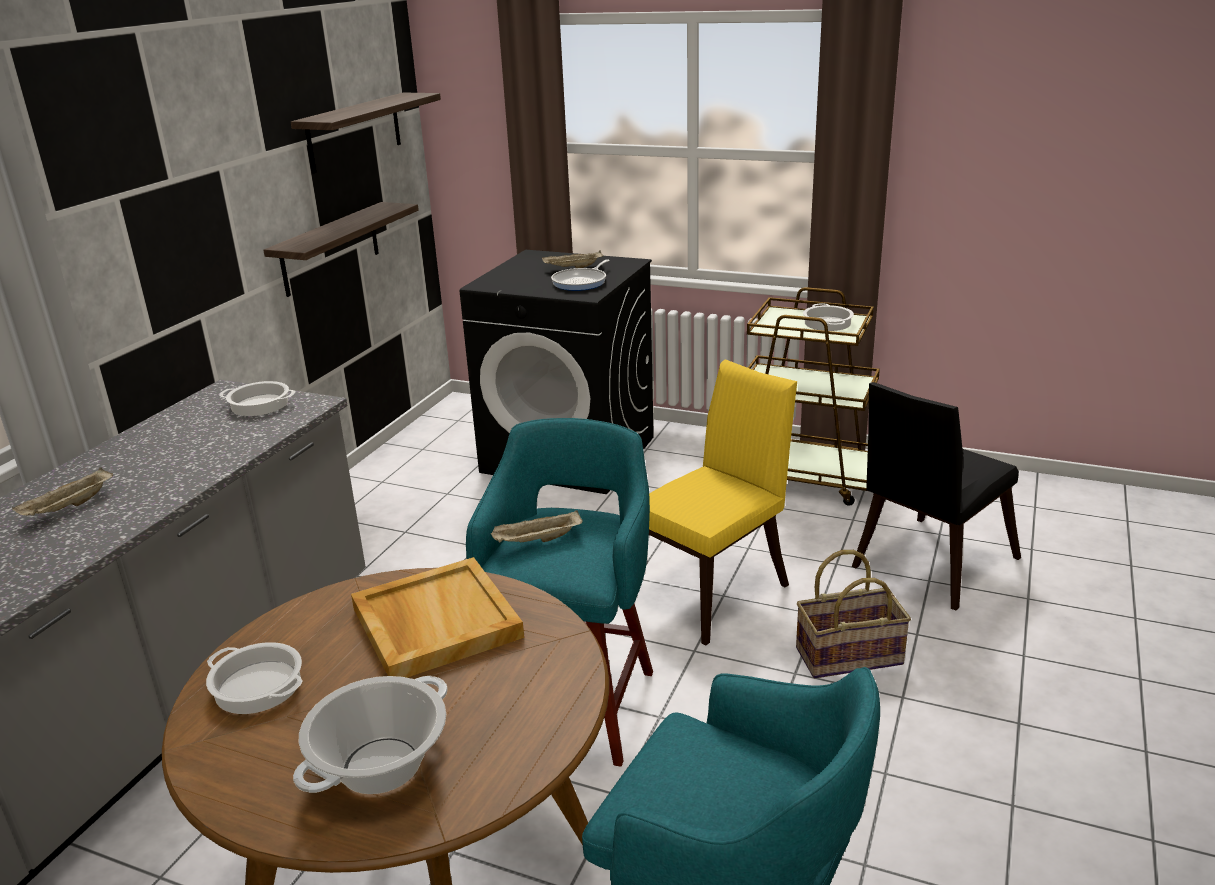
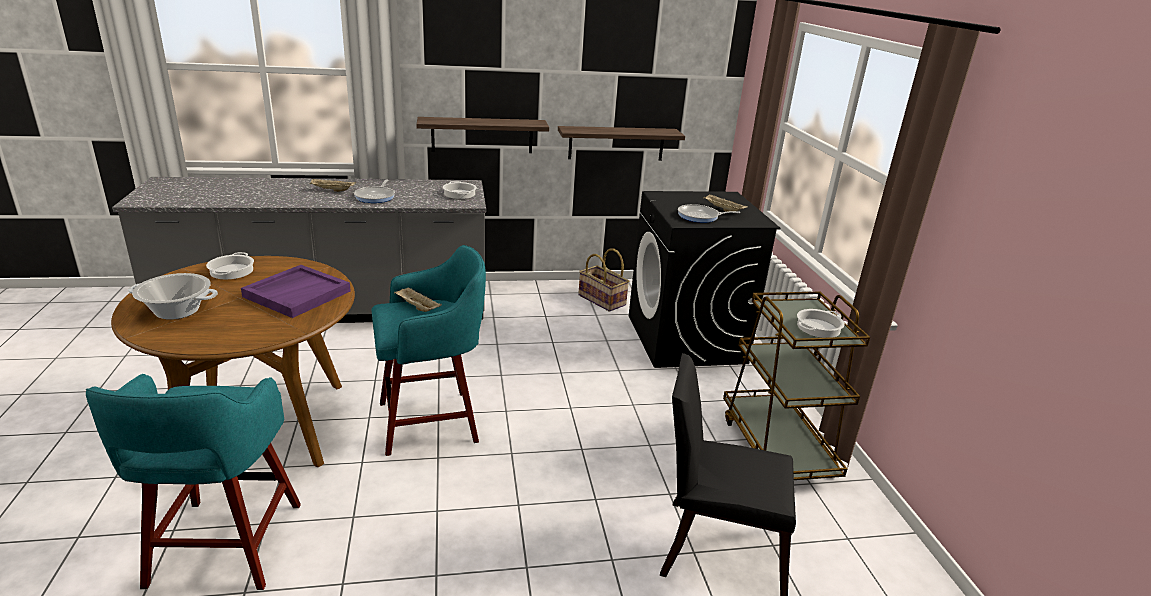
camera: 55 degrees right, 0 degrees up
shelf [291,93,441,173] -> shelf moved to [416,117,549,153]
beige tray [351,557,524,678] -> purple tray [241,265,351,318]
yellow chair [649,359,797,646] -> none
basket [796,550,911,678] -> basket moved to [578,248,629,312]
none -> frying pan [354,180,395,203]

